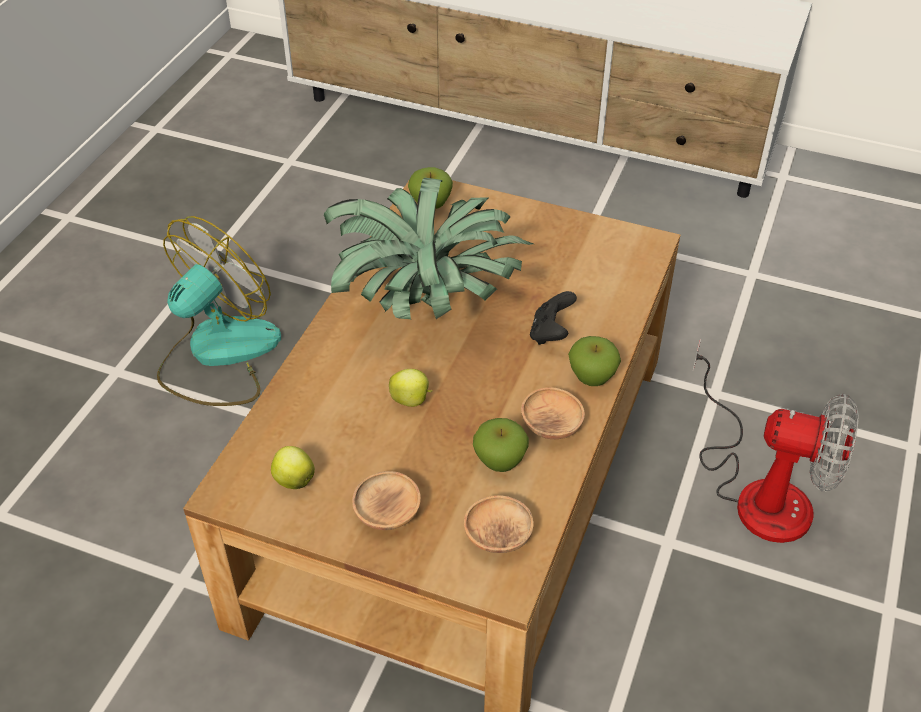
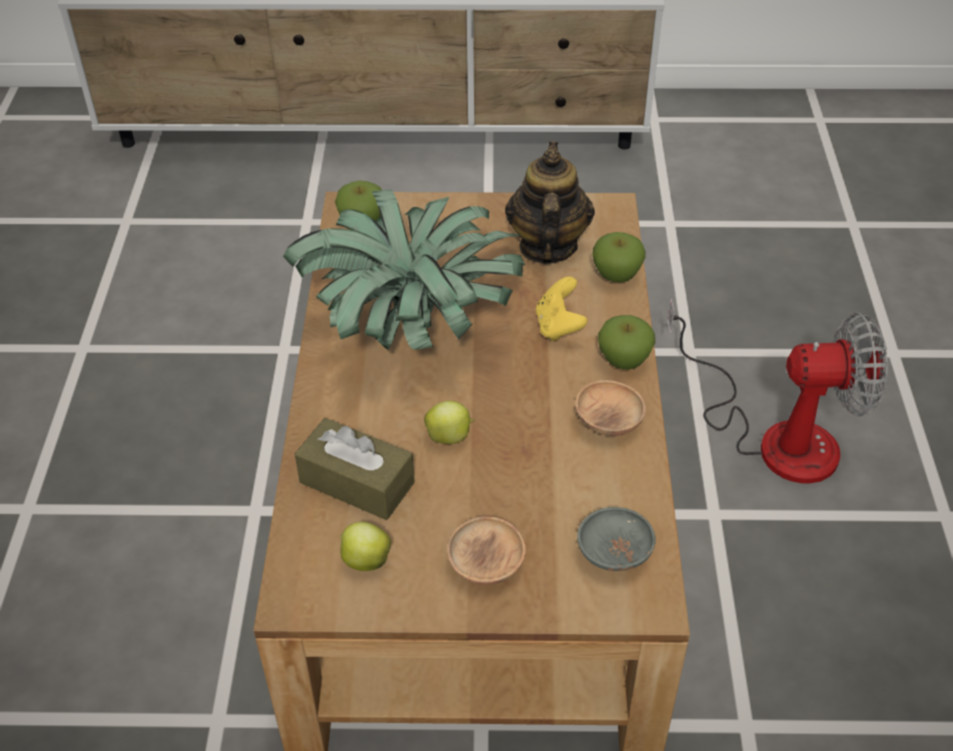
camera: 20 degrees left, 0 degrees up
fan [157,216,281,406] -> none
brown bowl [464,495,534,553] -> grey bowl [577,507,656,571]
apple [473,418,529,472] -> apple moved to [592,232,646,282]
black game controller [530,291,577,345] -> yellow game controller [536,276,588,341]
none -> brown tissue box [295,418,415,520]
none -> teapot [505,141,595,264]

